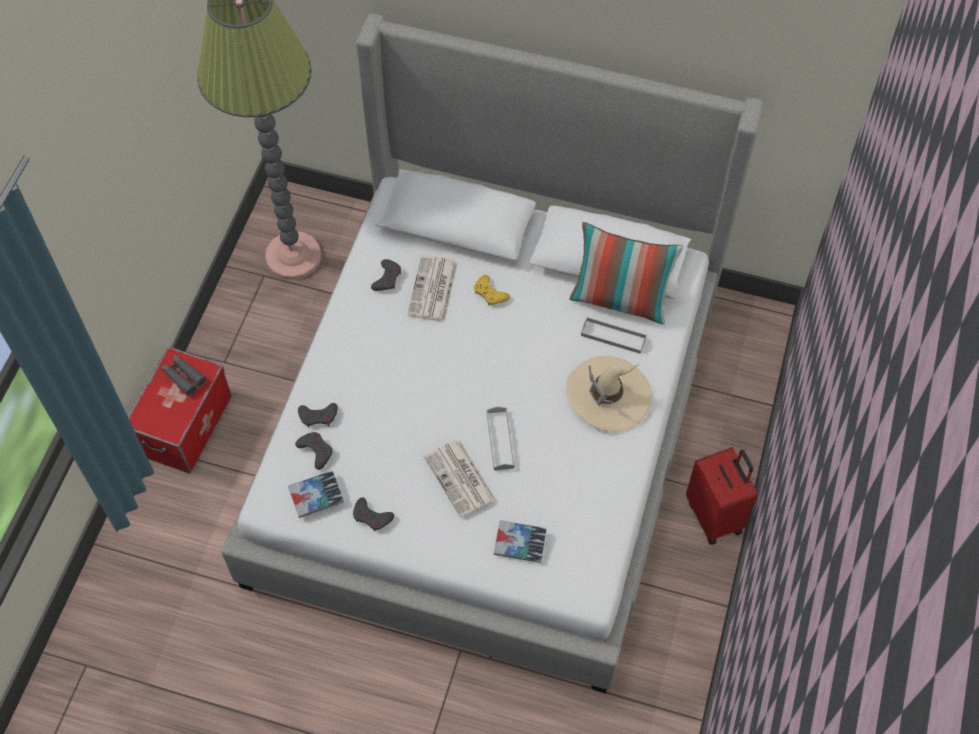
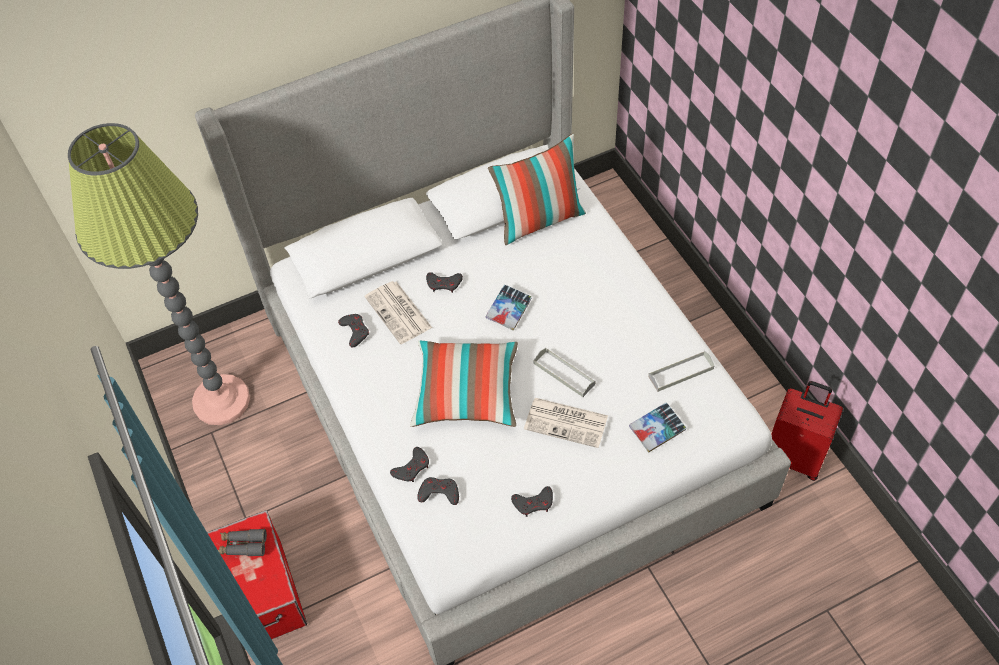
camera: 40 degrees left, 5 degrees down
book [288,470,344,518] -> book moved to [485,285,532,331]
yellow game controller [474,275,510,306] -> grey game controller [426,272,463,293]
beige hat [566,356,652,432] -> none
grey tray [581,317,647,354] -> grey tray moved to [648,351,714,392]
red suitcase [686,447,758,545] -> red suitcase moved to [771,381,843,481]
none -> pillow [410,341,518,427]

